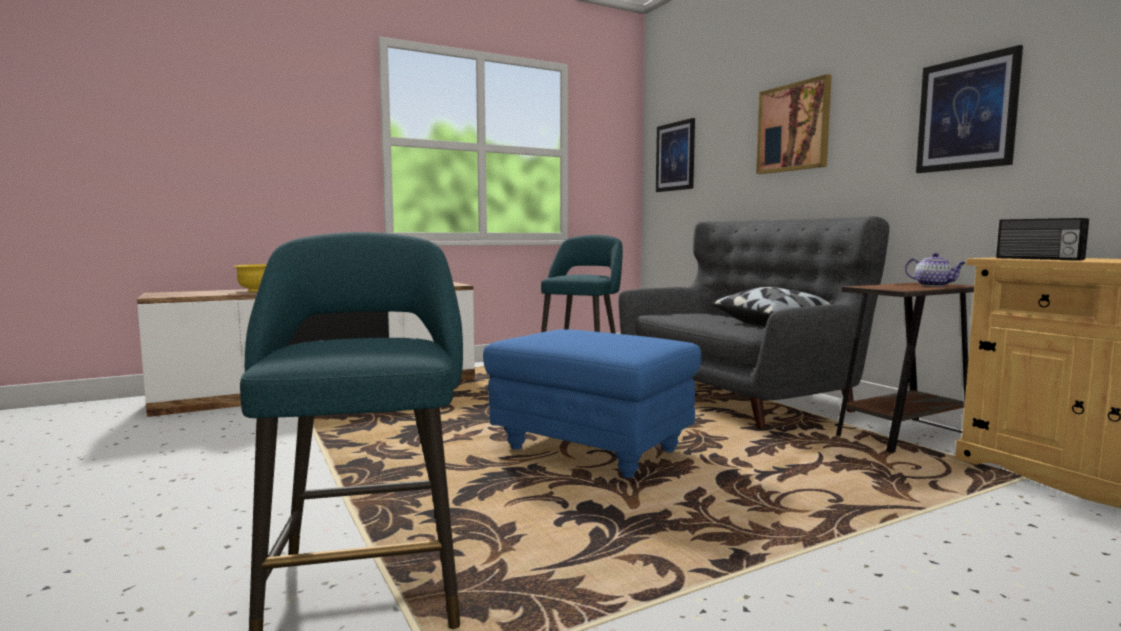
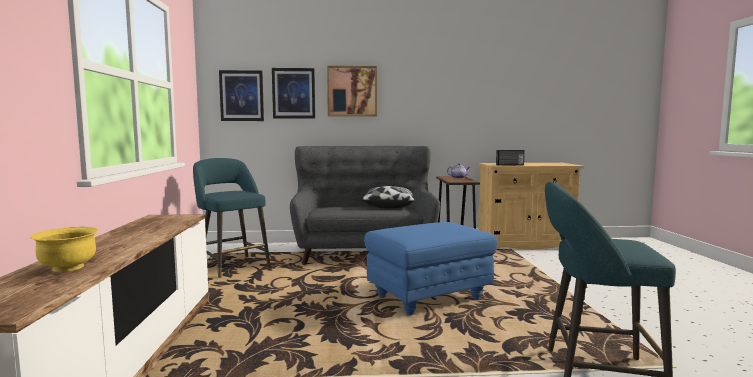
camera: 65 degrees left, 0 degrees up
picture [916,45,1023,173] -> picture moved to [272,68,315,119]

